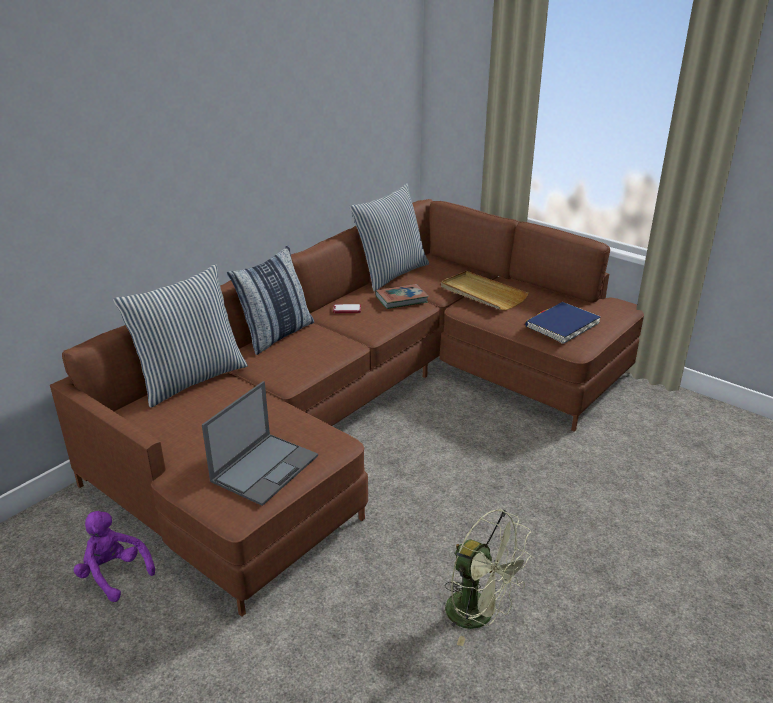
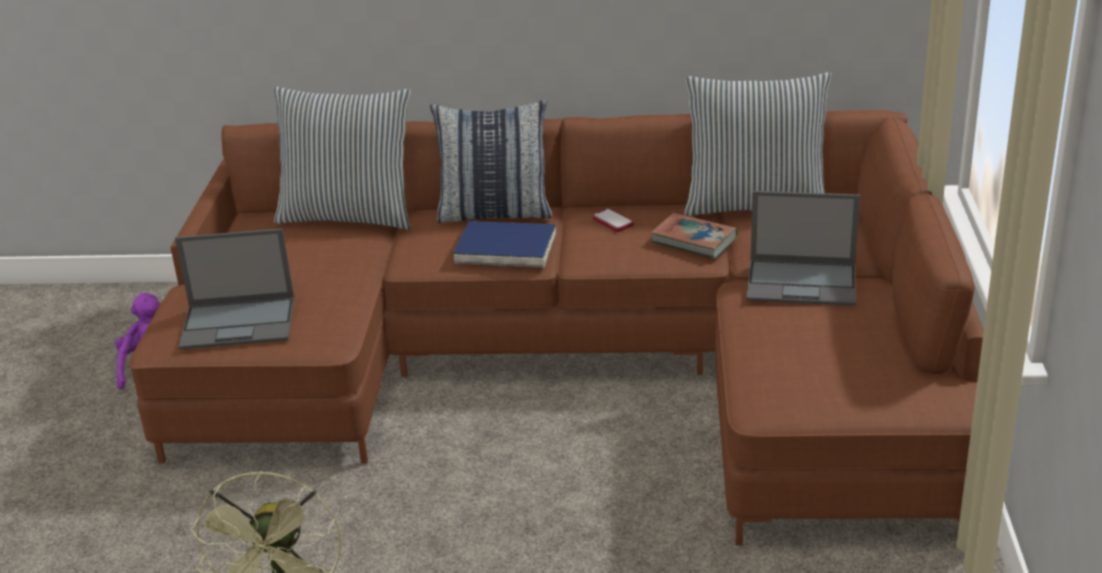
camera: 55 degrees right, 0 degrees up
beige tray [441,271,529,310] -> laptop [746,191,860,306]
blue book [525,302,601,344] -> blue book moved to [453,221,556,268]

